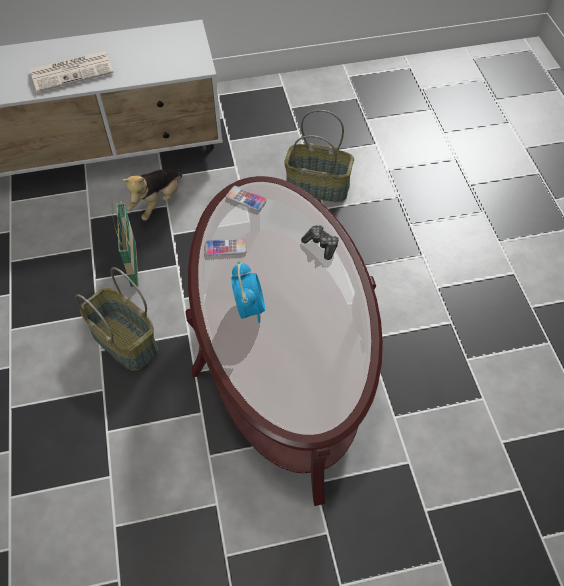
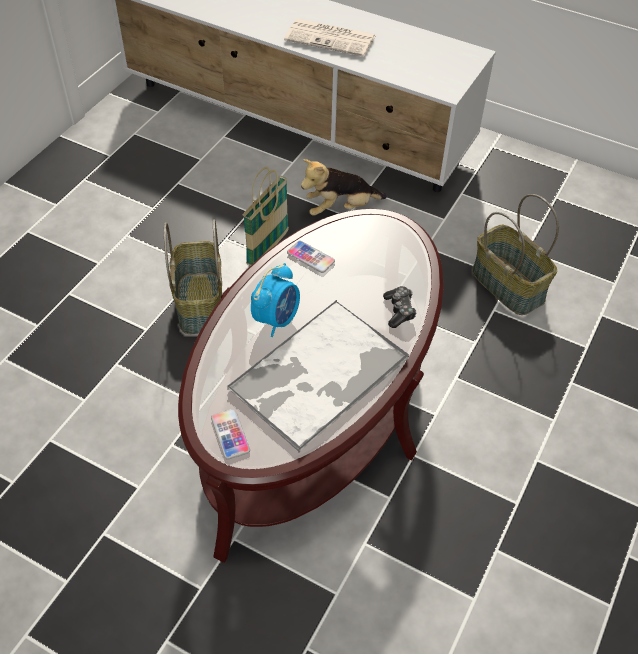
camera: 40 degrees right, 5 degrees down
phone [226,186,267,211] -> phone moved to [211,409,250,459]
none -> tray [226,300,409,453]

